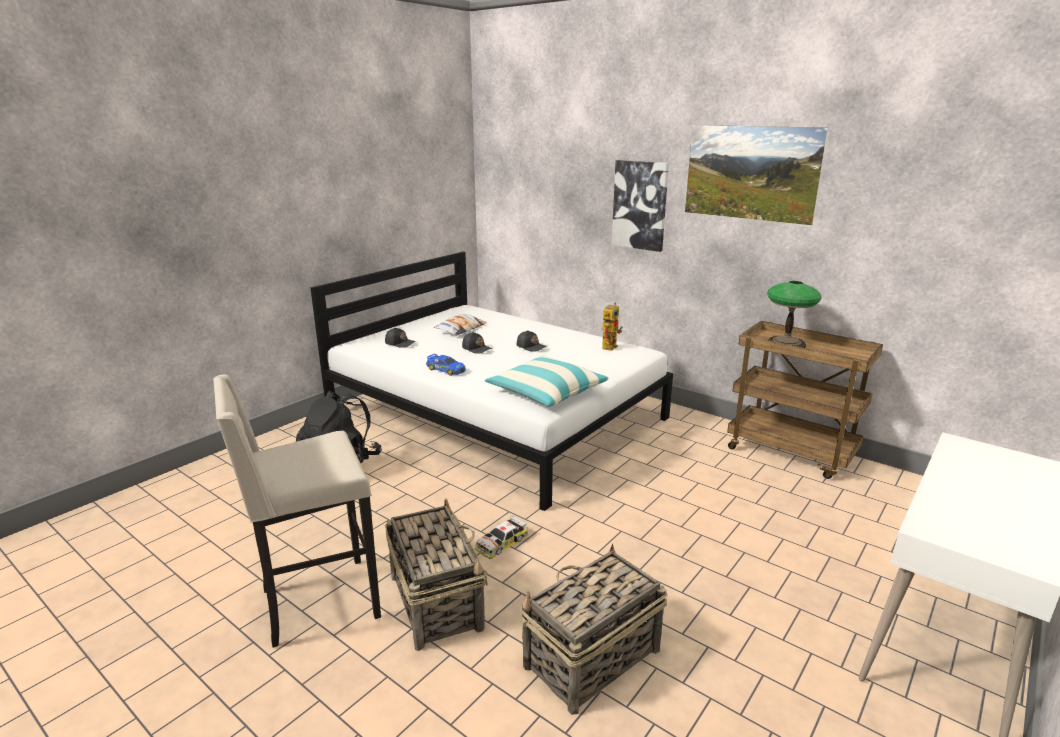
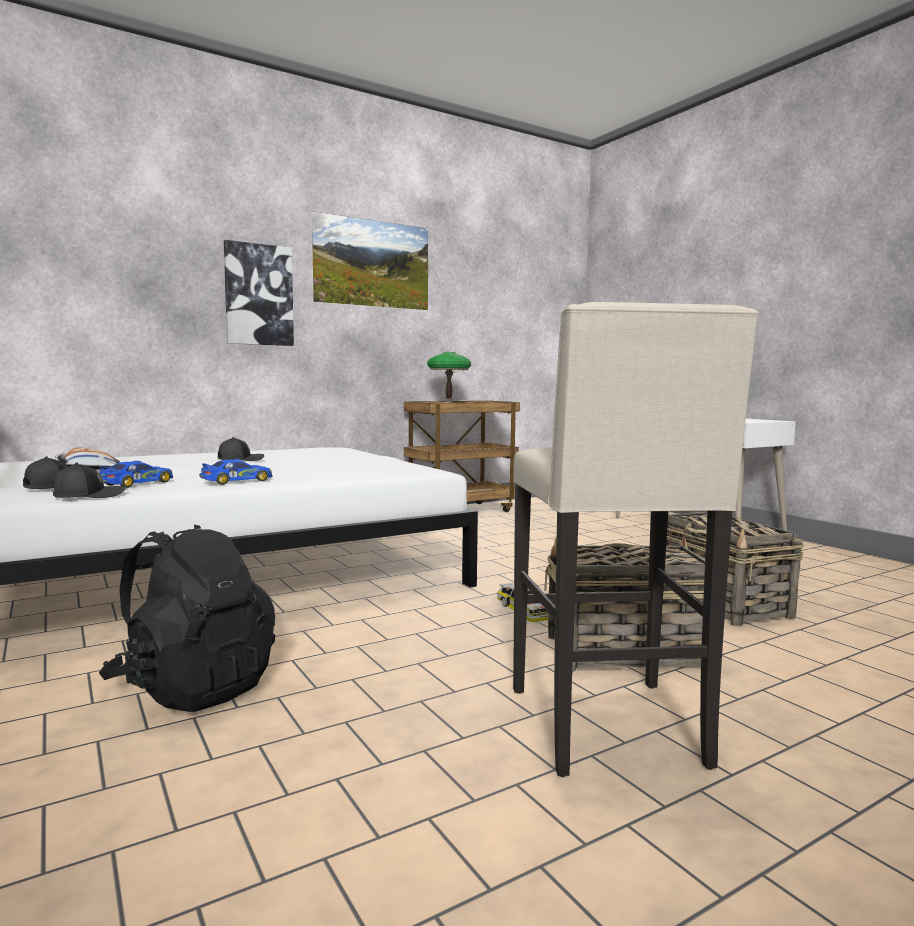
camera: 70 degrees left, 15 degrees down
black cap [462,332,492,354] -> black cap moved to [53,463,126,498]
pillow [485,356,609,407] -> none
toy robot [602,302,623,351] -> none
none -> toy car [99,461,173,488]

